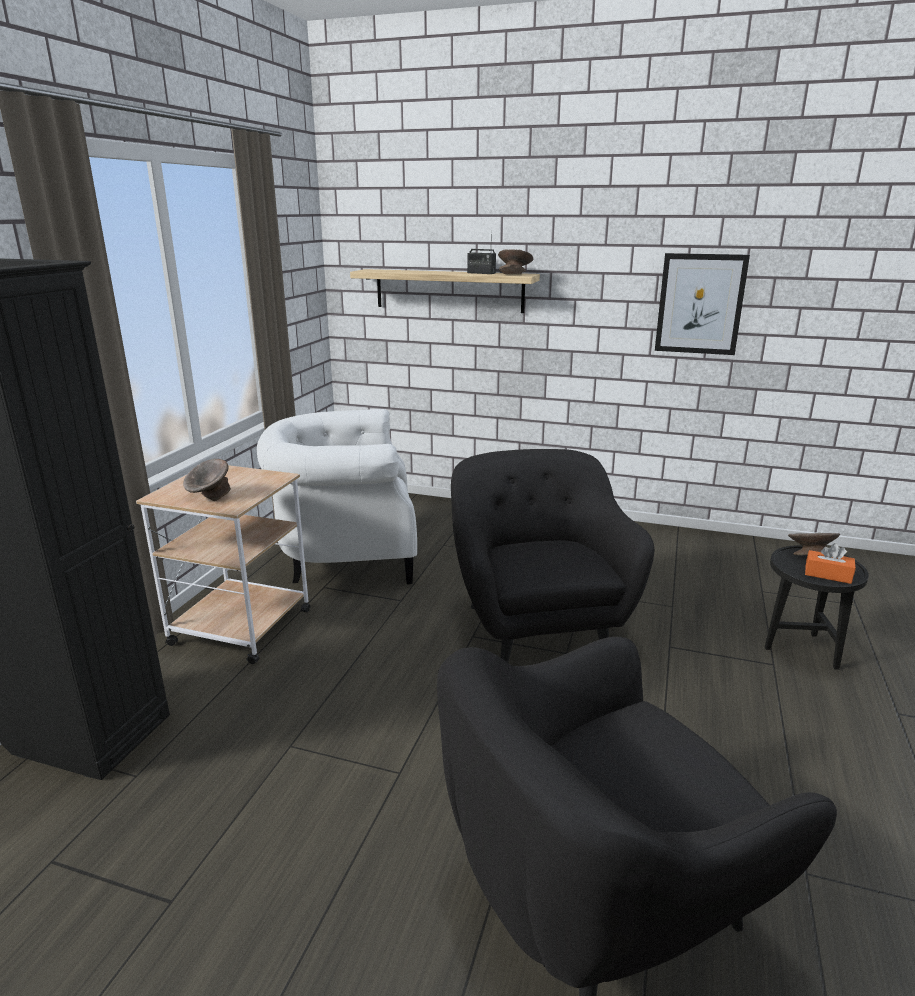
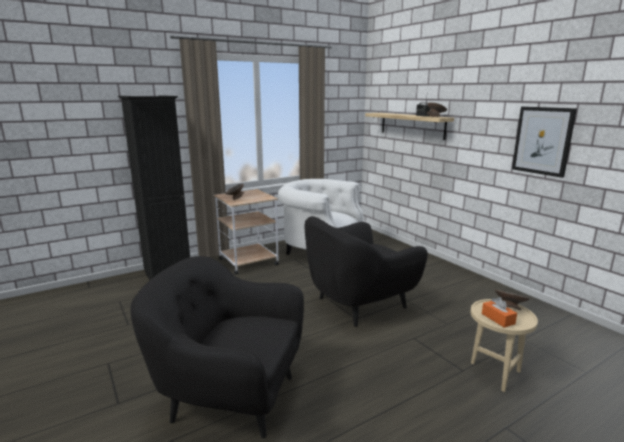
camera: 40 degrees right, 5 degrees down
black armchair [451,449,654,663] -> black armchair turned 150 degrees counterclockwise [305,216,428,327]
black side table [765,545,869,670] -> beige side table [470,299,538,392]

